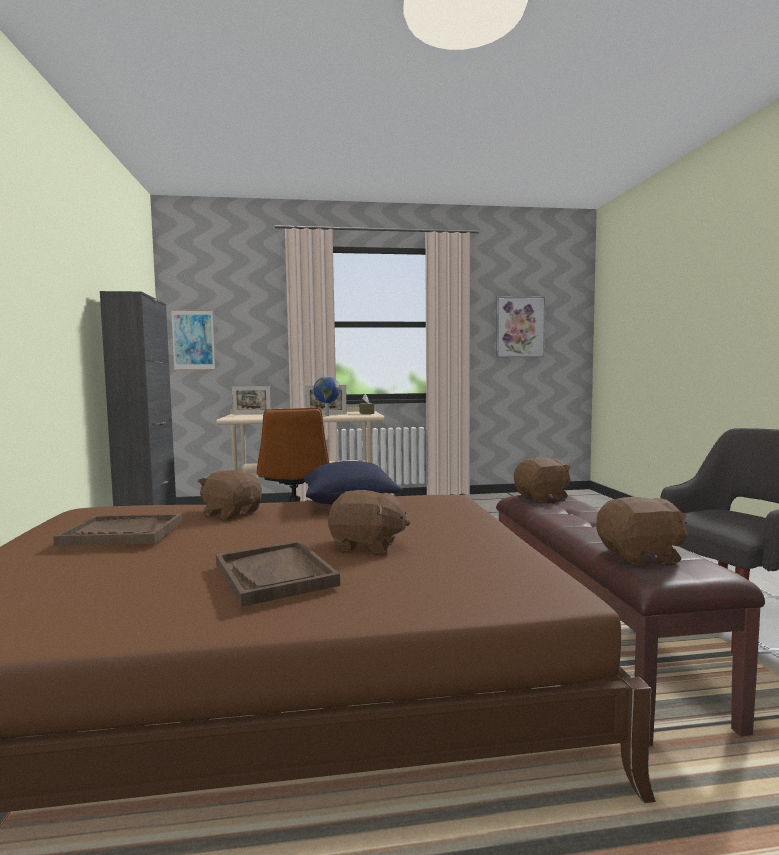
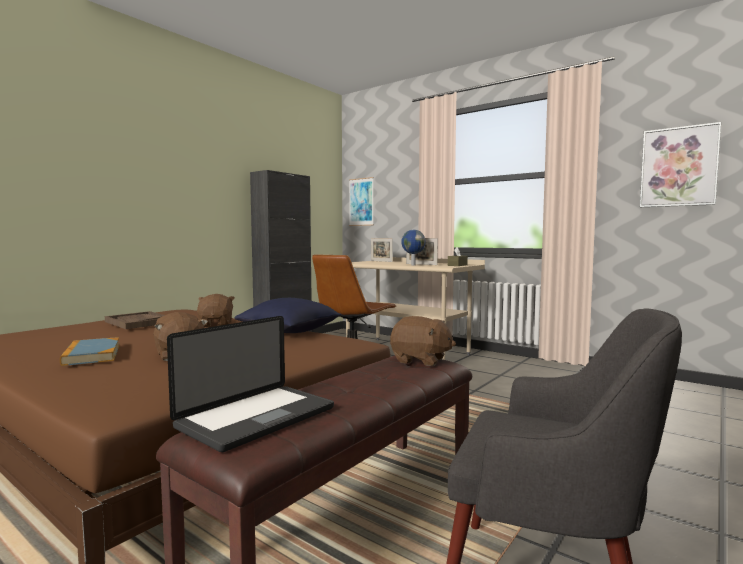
camera: 45 degrees right, 0 degrees up
brown tray [216,541,340,607] -> book [60,337,119,366]
brown plush toy [596,497,687,565] -> laptop [167,316,334,452]

